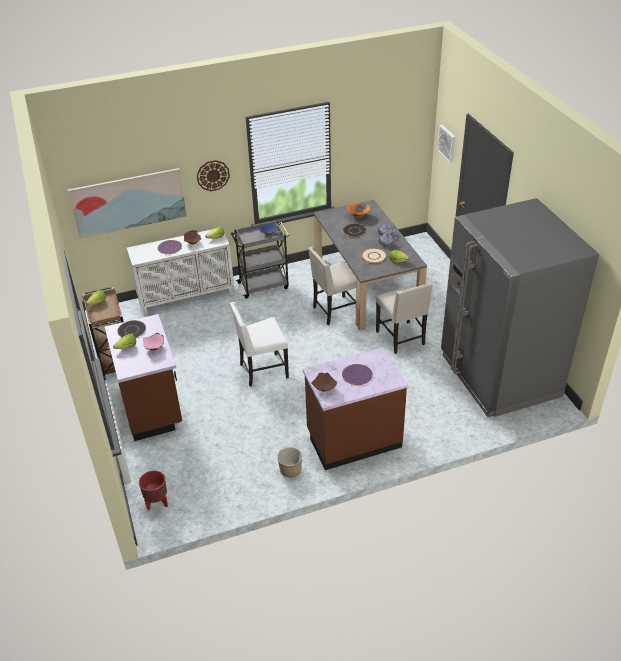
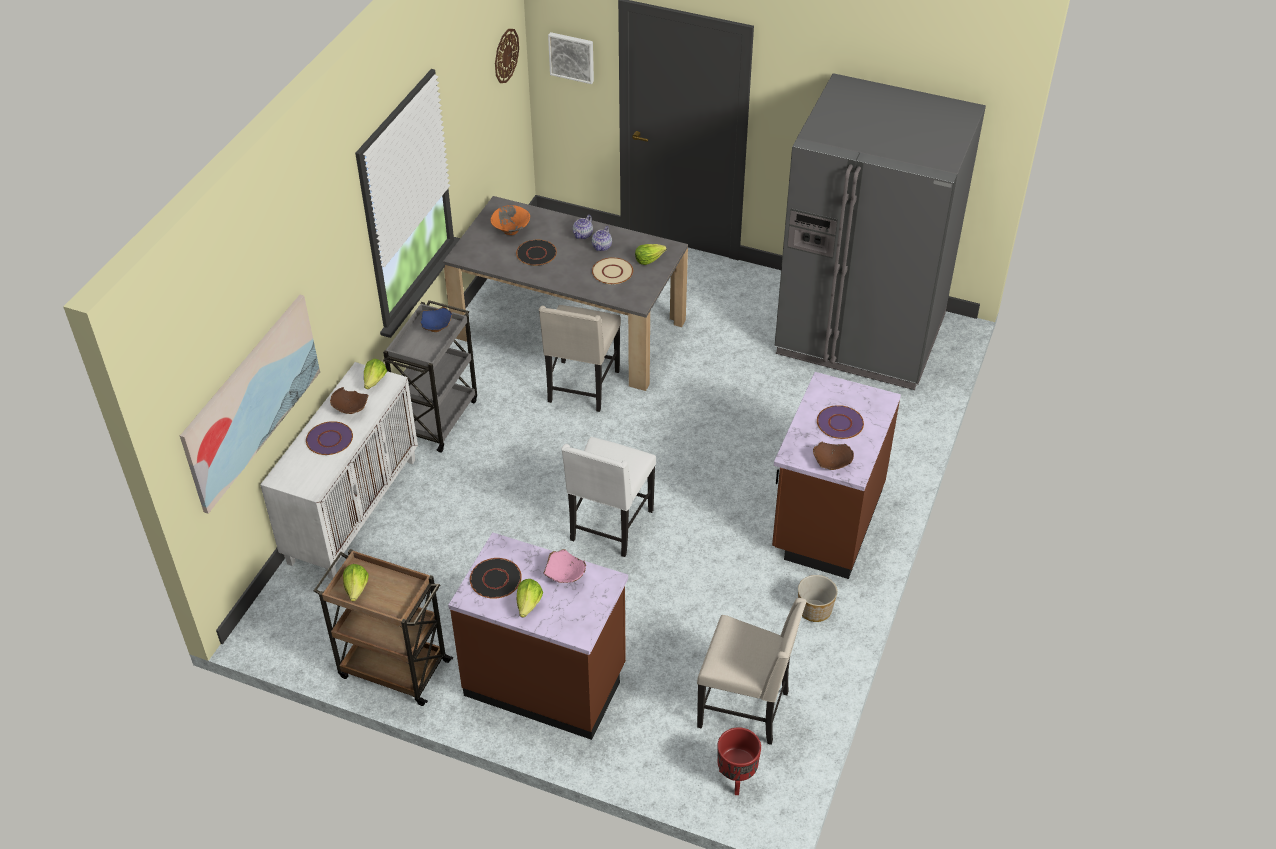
camera: 50 degrees left, 5 degrees up
wall clock [197,160,230,191] -> wall clock moved to [495,29,519,83]
beige chair [376,282,433,354] -> beige chair moved to [697,598,807,745]

